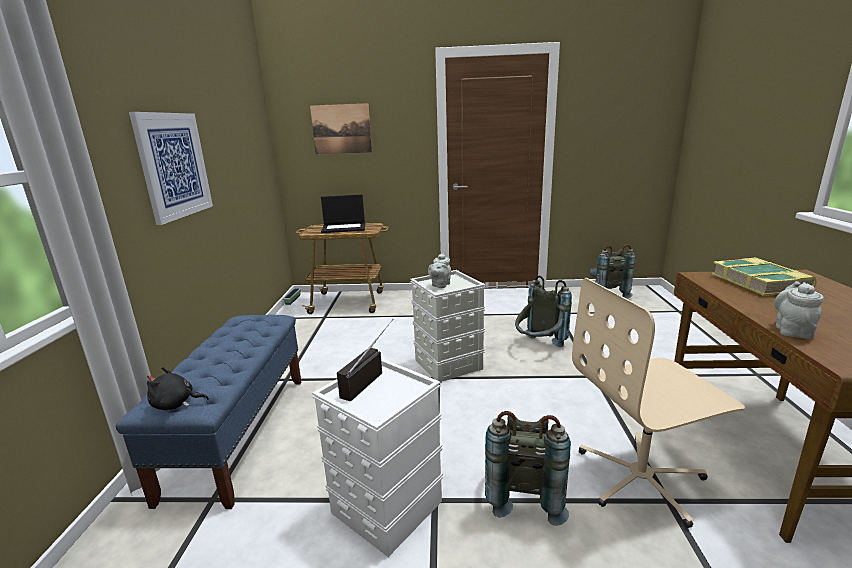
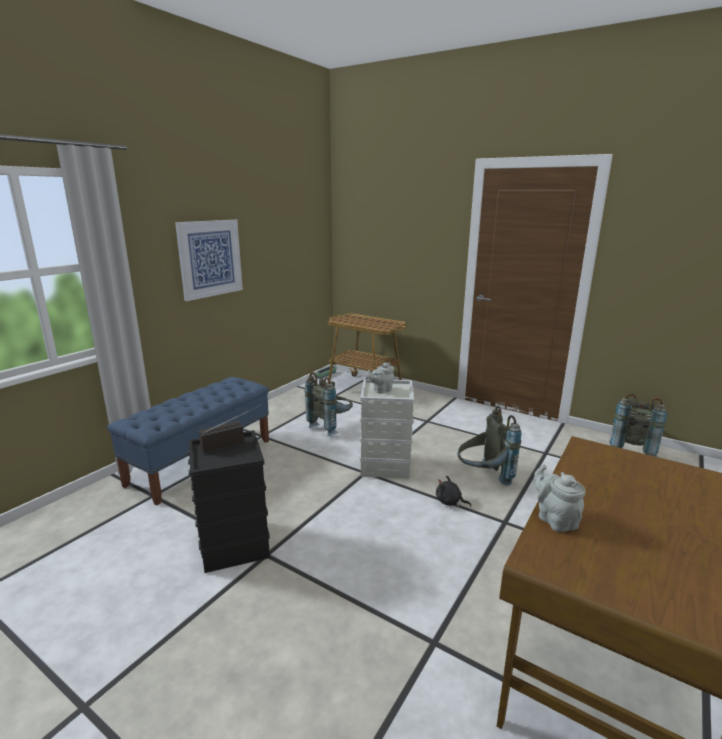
camera: 30 degrees right, 0 degrees up
black plush toy [147,367,209,410] -> black plush toy moved to [436,476,471,507]
picture [310,103,372,155] -> none
white storage box [312,358,443,557] -> black storage box [188,430,270,573]
laptop [321,194,365,233] -> none
grey backpack [485,411,571,526] -> grey backpack moved to [305,372,353,437]
beige office chair [572,278,745,528] -> none
book [711,257,817,296] -> none
grey teapot [774,281,824,339] -> grey teapot turned 75 degrees counterclockwise [534,465,586,532]

